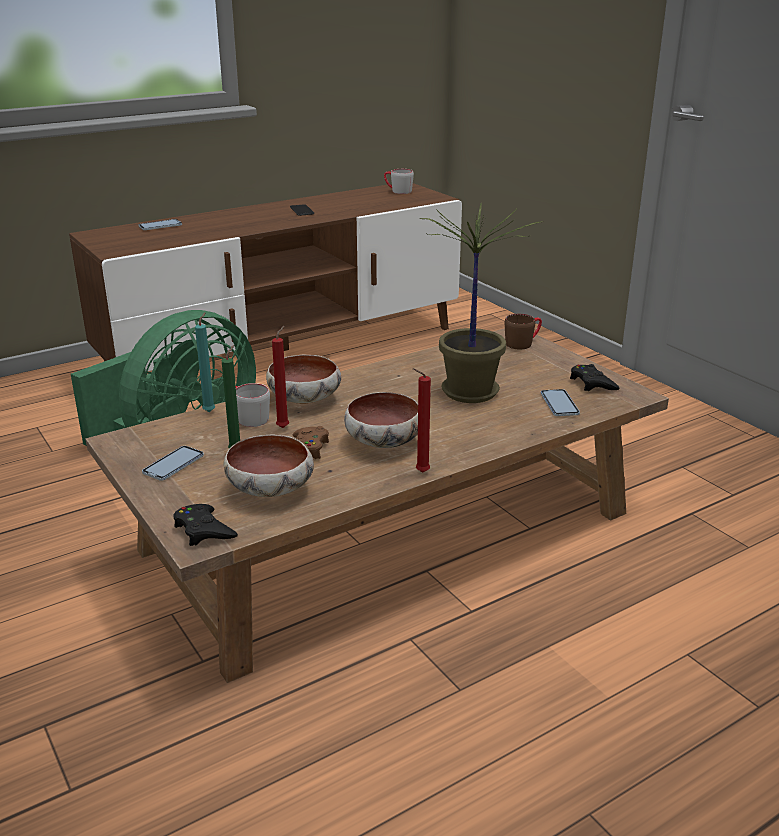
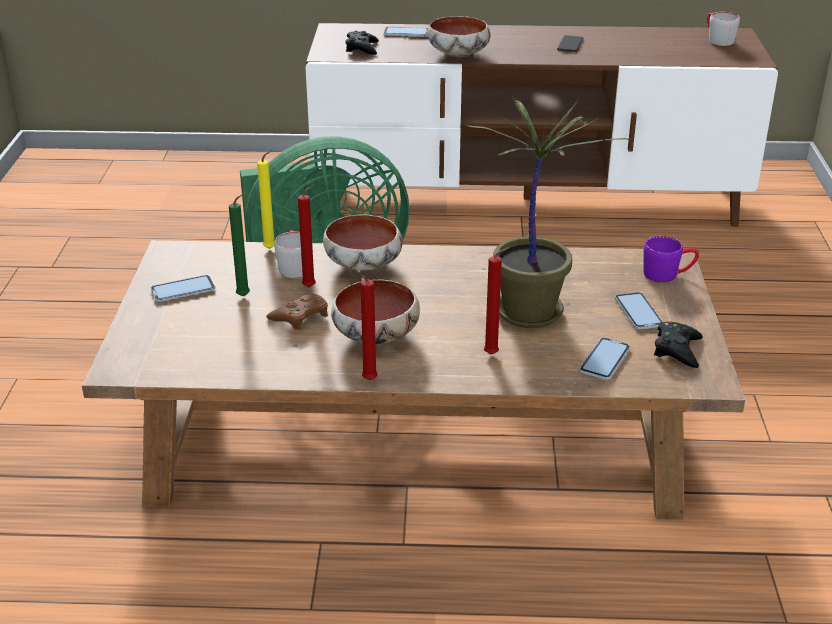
camera: 35 degrees right, 5 degrees up
black game controller [173,504,238,546] -> black game controller moved to [345,31,379,55]
turquoise candle [195,312,215,412] -> yellow candle [257,149,275,249]
bowl [224,434,314,497] -> bowl moved to [427,16,491,57]
brown mug [505,314,542,349] -> purple mug [643,236,699,282]
none -> red candle [484,247,509,354]
none -> phone [615,292,663,329]

